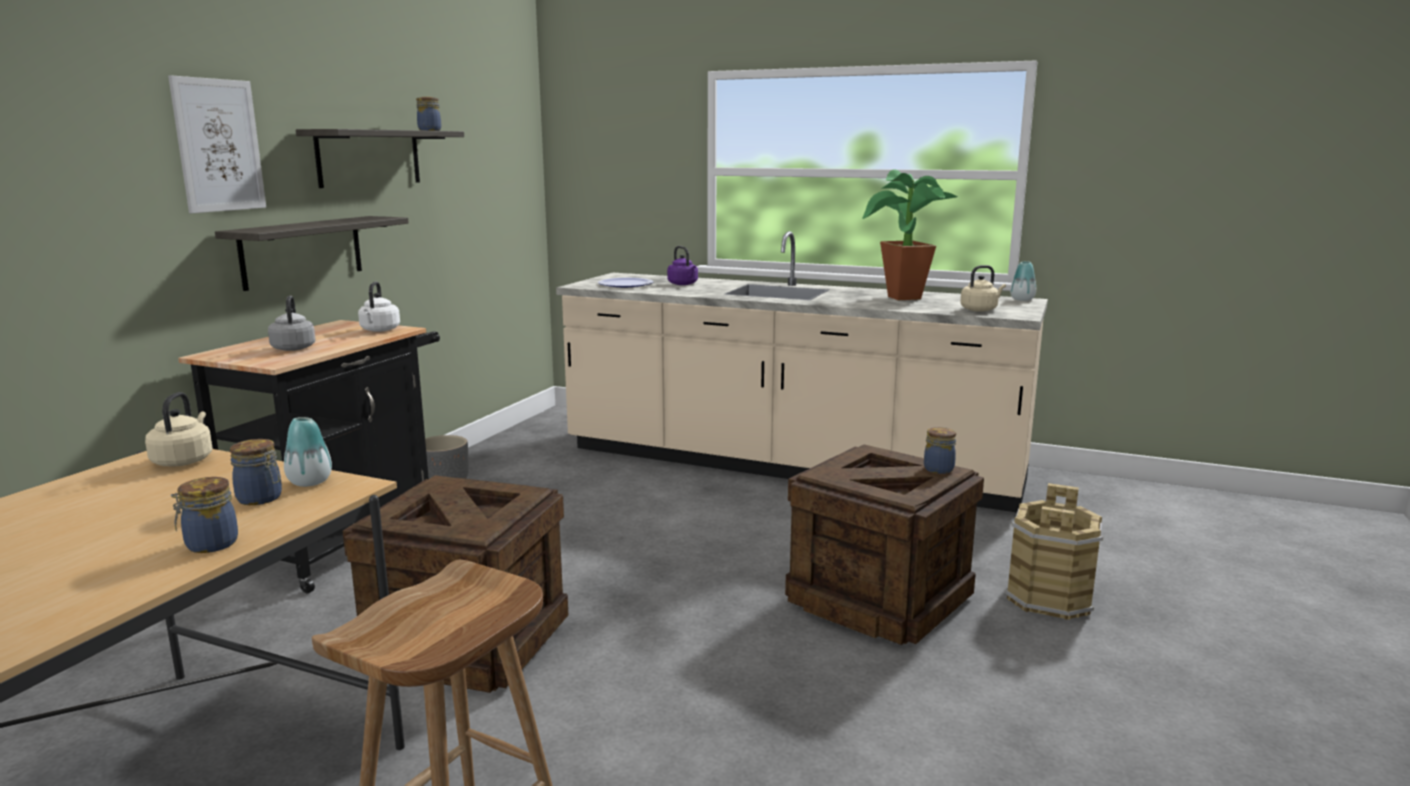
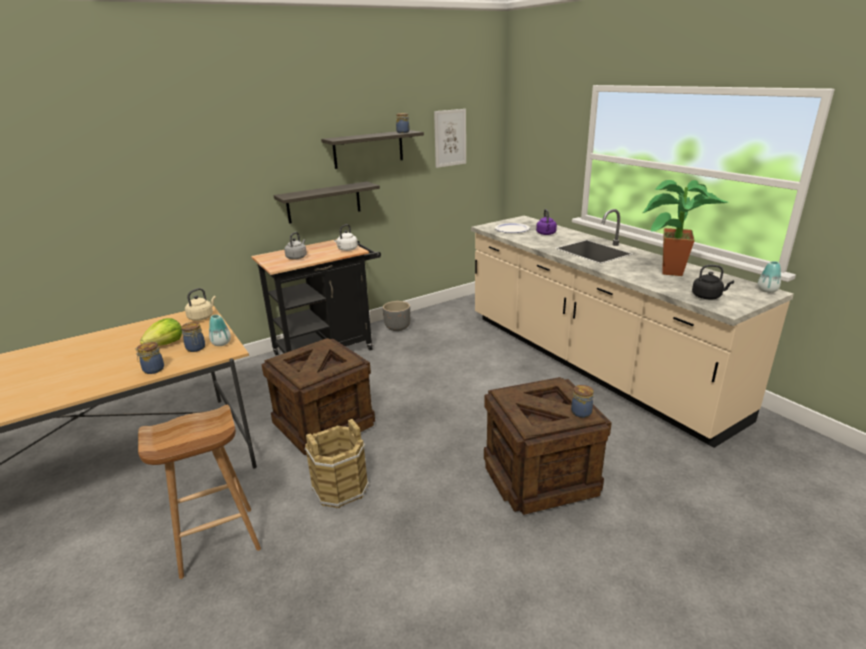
camera: 35 degrees right, 10 degrees up
picture [168,75,266,213] -> picture moved to [434,109,466,168]
beige kettle [960,265,1006,312] -> black kettle [692,265,734,299]
brown bucket [1005,483,1103,620] -> brown bucket moved to [305,419,369,508]
none -> lettuce [140,318,182,346]

